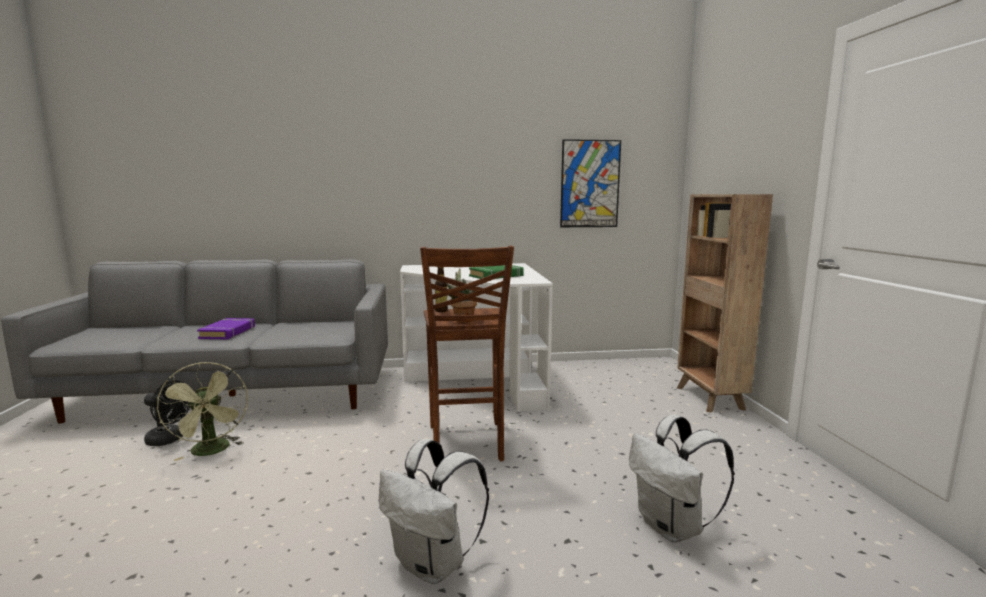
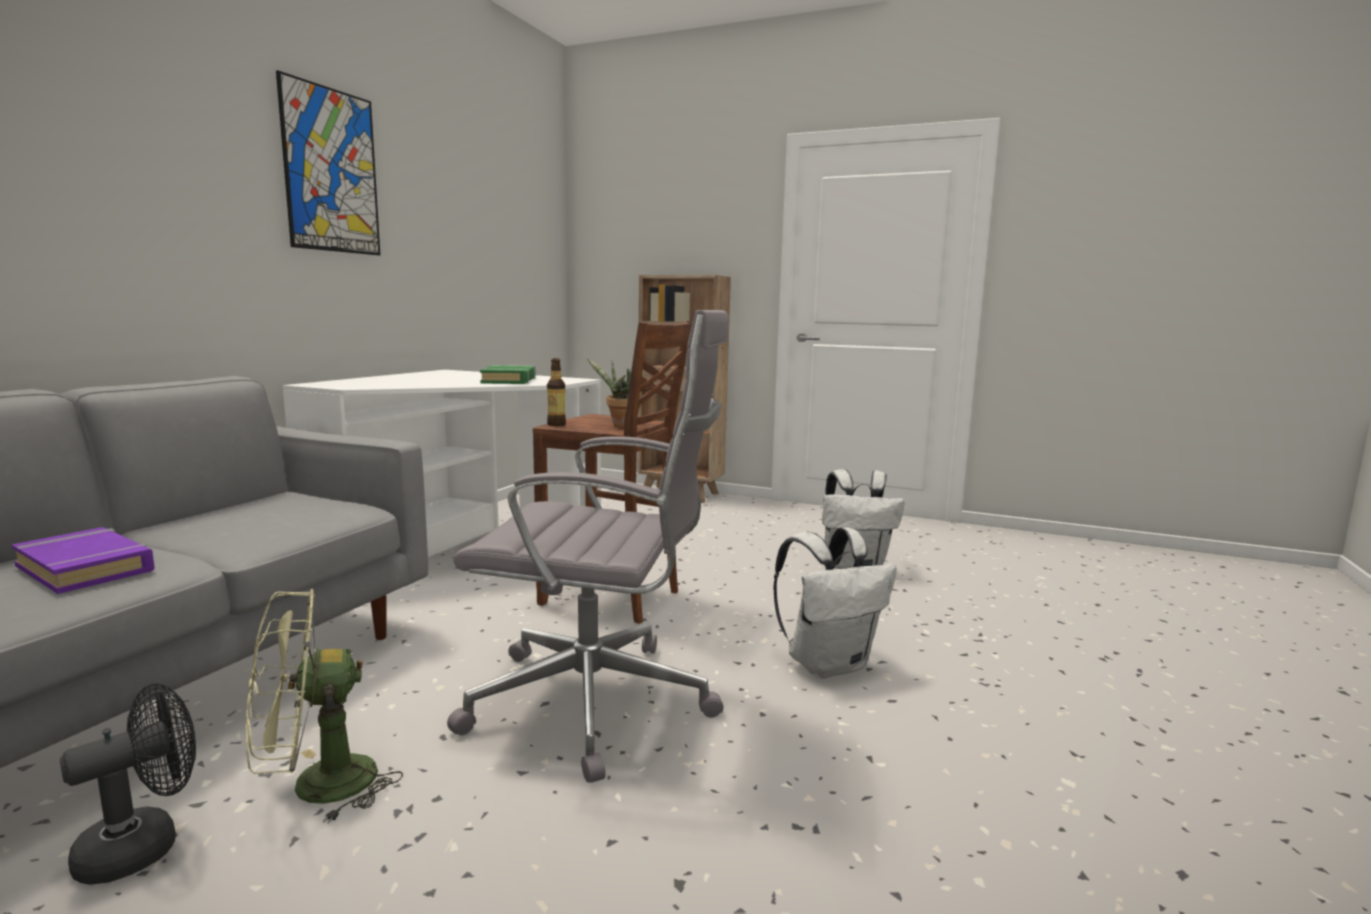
camera: 60 degrees left, 0 degrees up
green fan [156,362,248,461] -> green fan turned 150 degrees clockwise [246,589,403,824]
picture [560,139,621,227] -> picture moved to [276,70,380,255]
none -> grey office chair [447,310,729,783]

